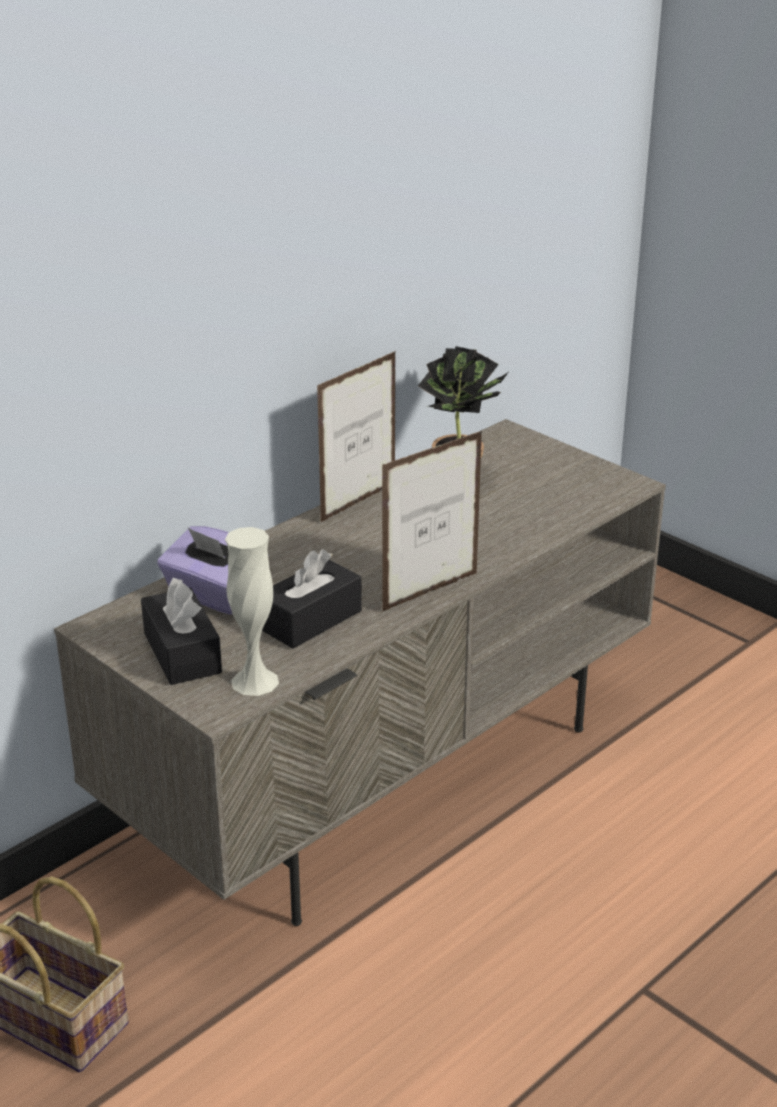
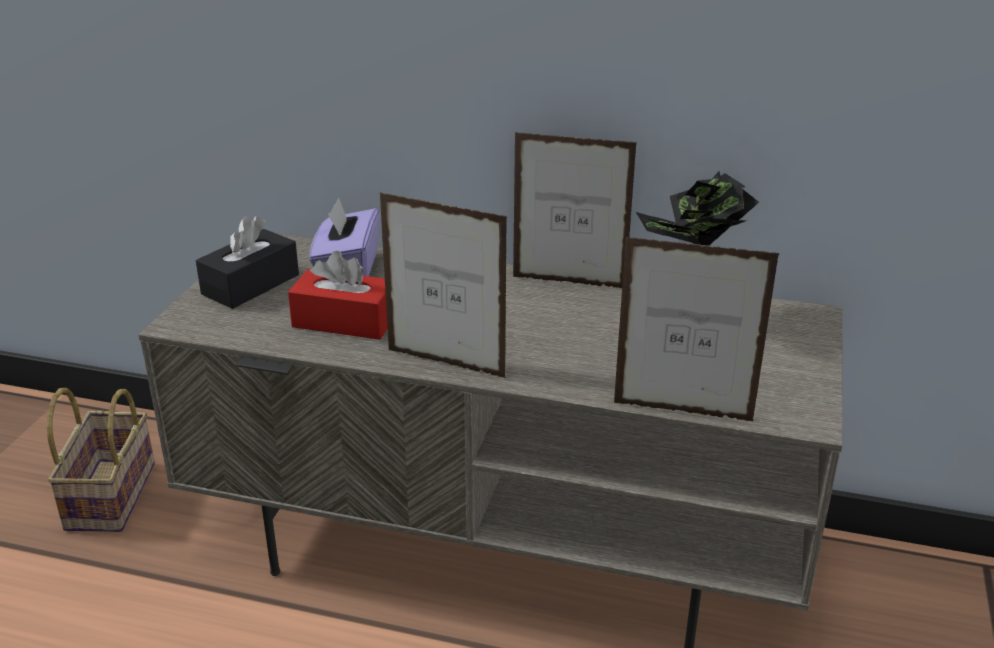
camera: 60 degrees right, 0 degrees up
white vase [225,527,279,696] -> none
black tissue box [262,549,362,649] -> red tissue box [288,251,388,340]
none -> picture frame [614,237,780,422]

